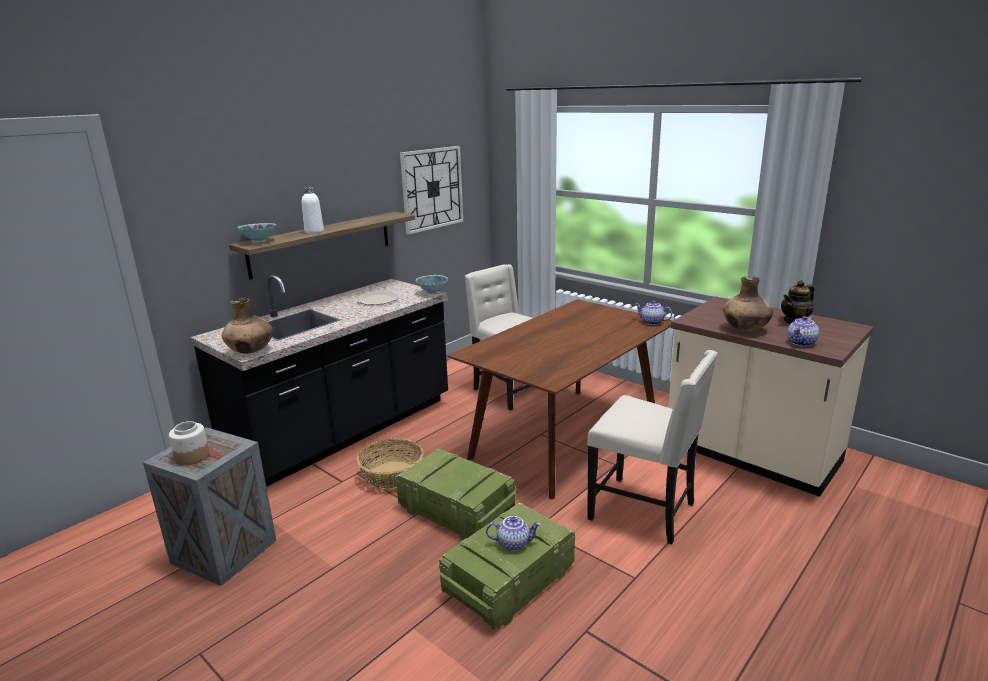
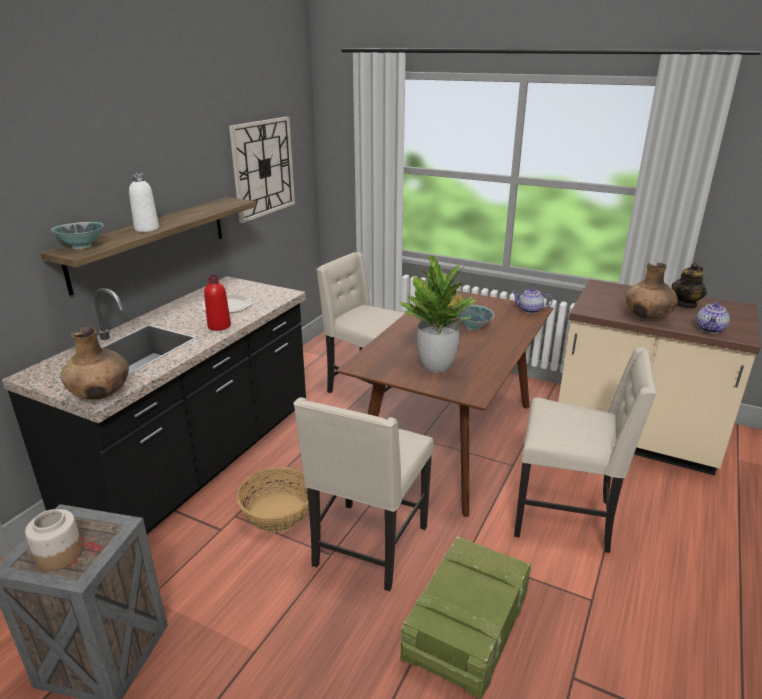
camera: 15 degrees left, 5 degrees up
crate [396,448,516,540] -> beige chair [293,397,433,591]
bowl [416,275,448,294] -> bowl moved to [458,305,494,330]
teapot [486,516,541,551] -> none
none -> red bottle [204,275,231,331]
none -> potted plant [400,255,476,373]

